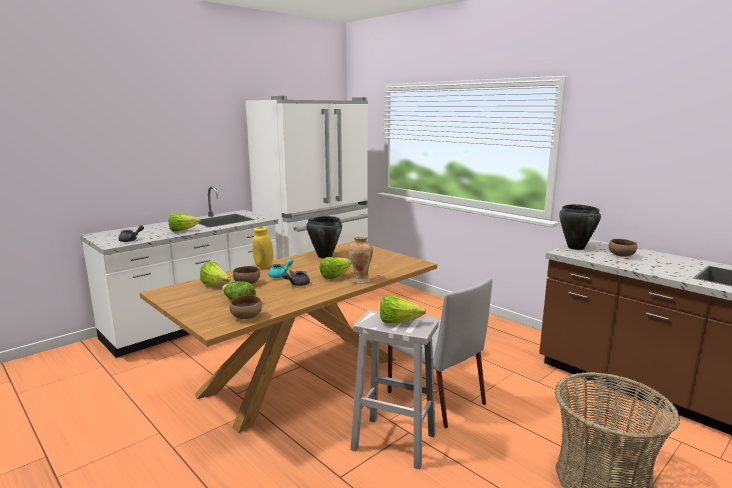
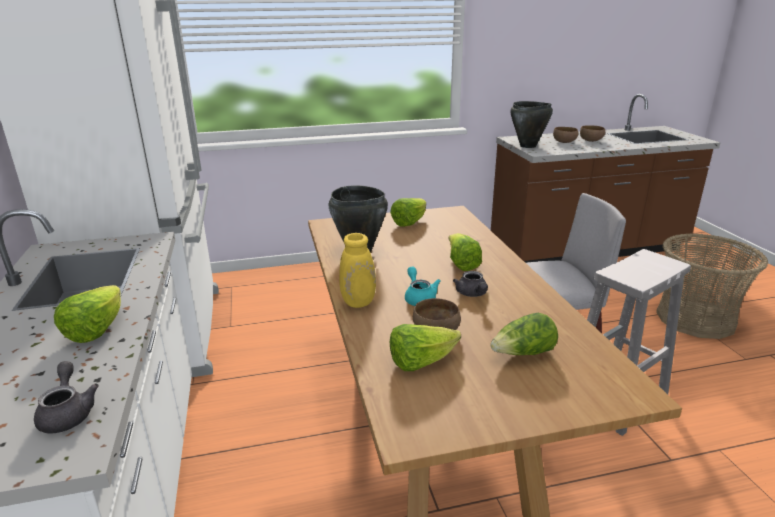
camera: 60 degrees left, 10 degrees up
brown bowl [229,295,262,319] -> brown bowl moved to [580,126,605,142]
vase [348,235,373,284] -> none
lettuce [380,295,426,323] -> lettuce moved to [390,198,426,227]

